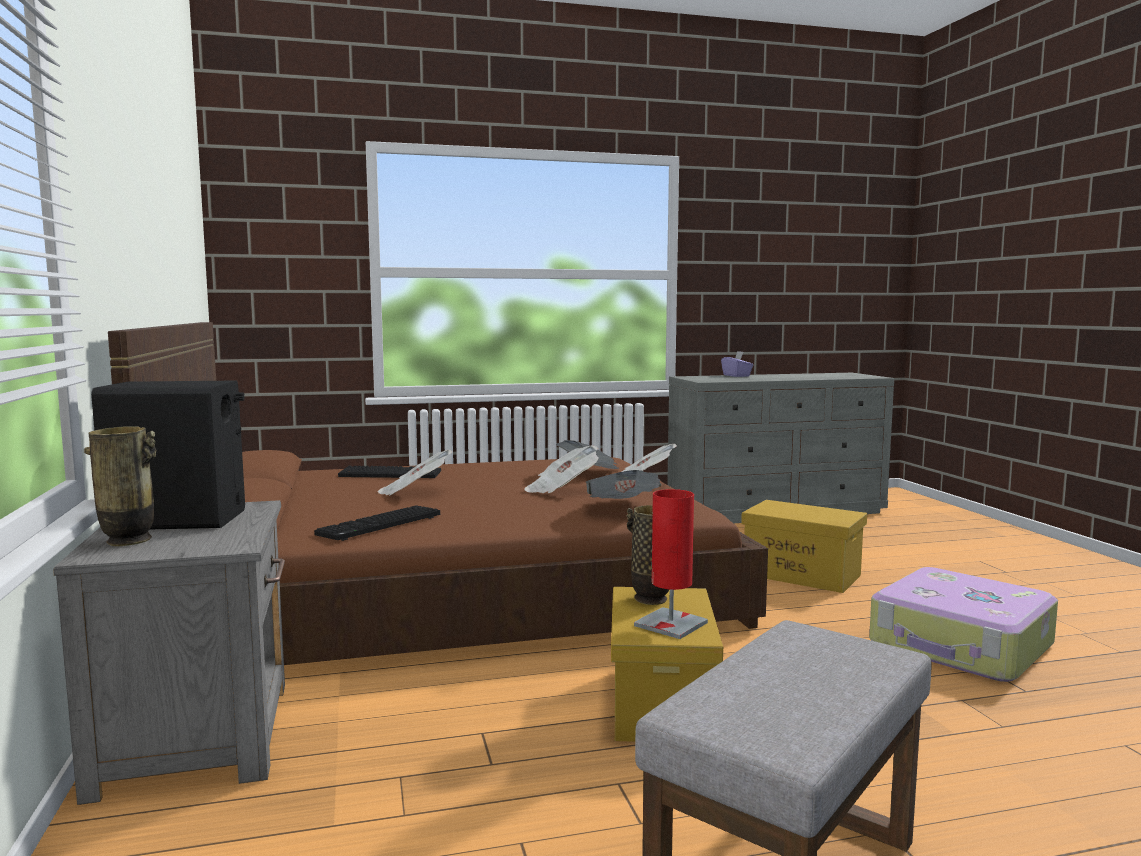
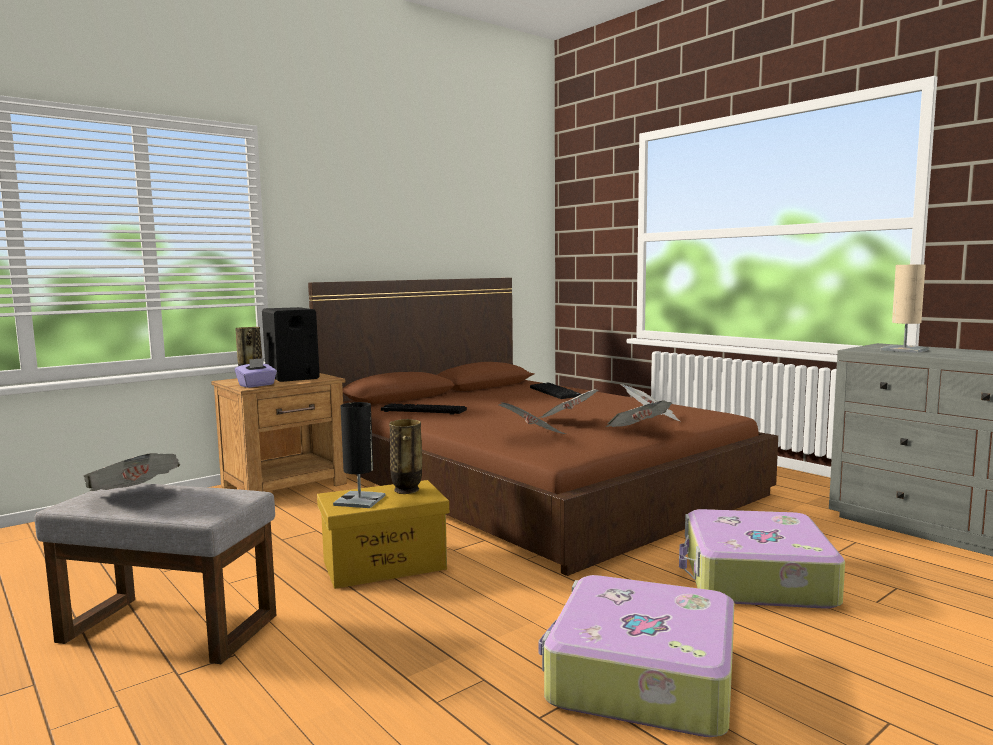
camera: 65 degrees right, 0 degrees up
grey nightstand [53,500,285,805] -> brown nightstand [211,373,347,492]
newspaper [378,450,452,496] -> newspaper moved to [84,453,180,491]
red table lamp [634,489,708,639] -> black table lamp [333,402,385,508]
purple tissue box [721,351,753,377] -> purple tissue box moved to [235,358,277,388]
yellow storage box [741,500,867,593] -> suitcase [679,509,845,609]
none -> beige table lamp [880,264,929,353]

